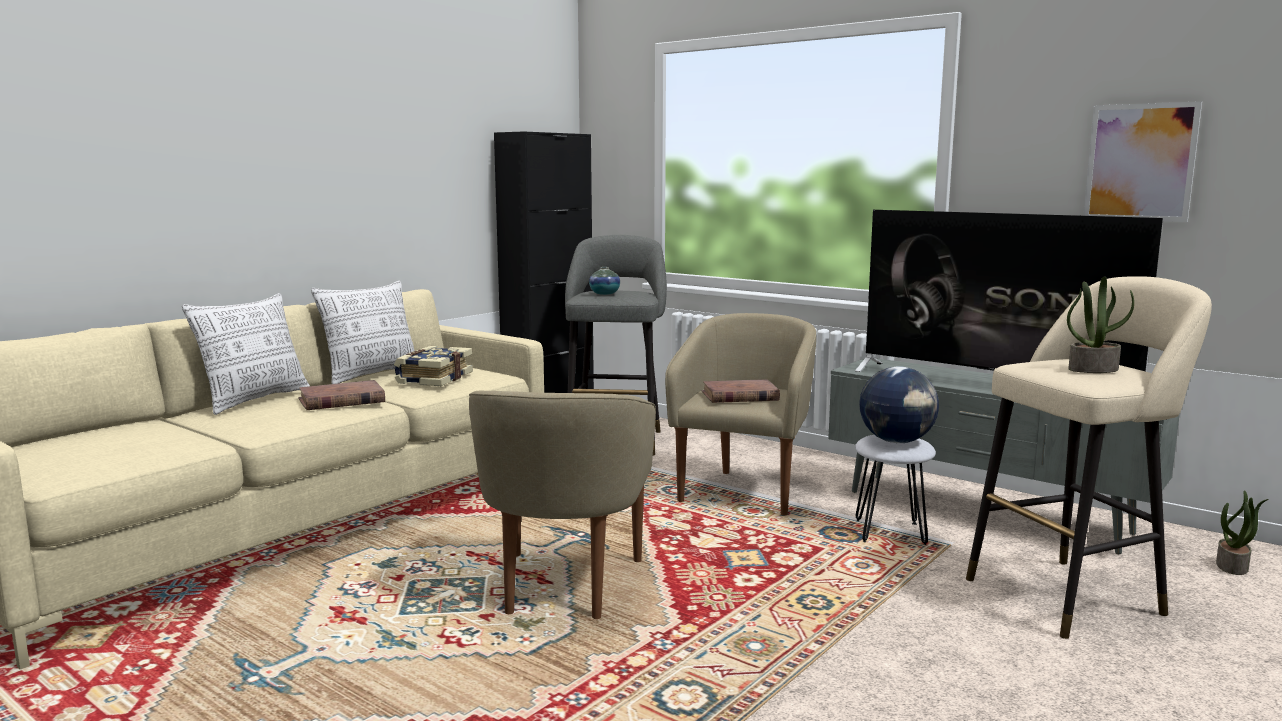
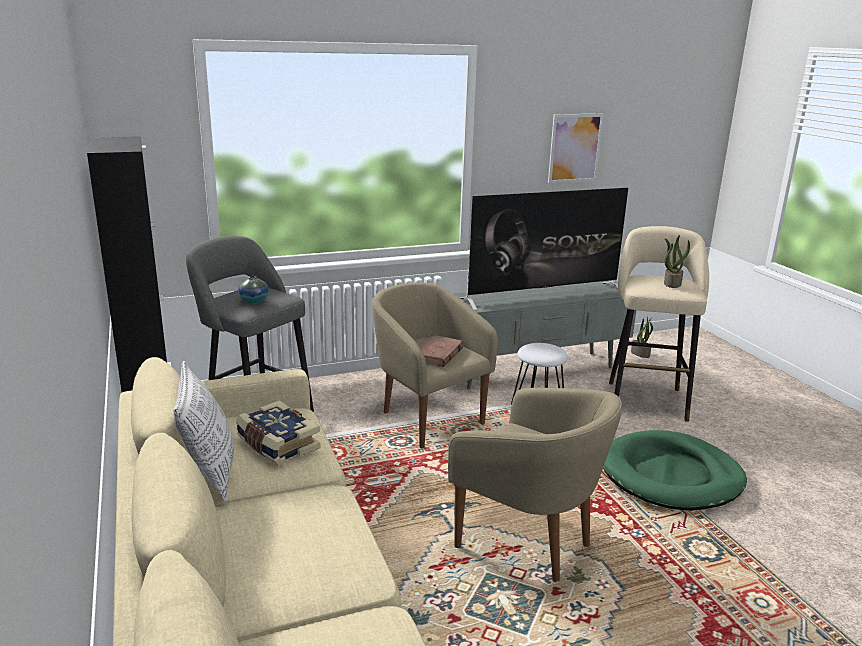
camera: 60 degrees left, 10 degrees up
pillow [182,293,310,415] -> none
brown book [298,380,385,410] -> none
globe [859,366,939,443] -> none
none -> green dog bed [603,430,747,510]

